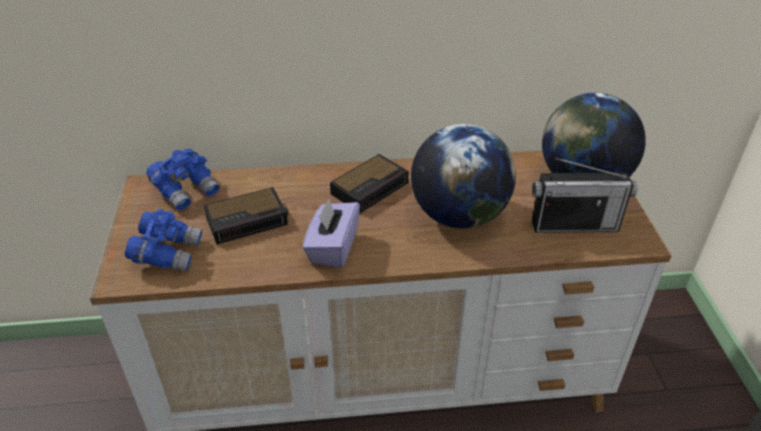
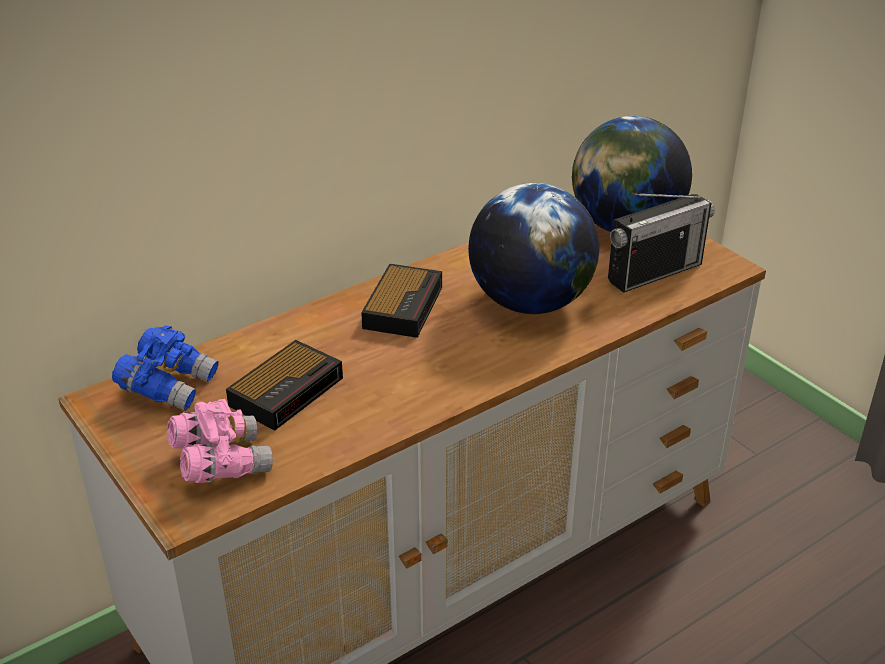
camera: 30 degrees left, 5 degrees down
blue binoculars [125,209,202,271] -> pink binoculars [167,399,273,483]
purple tissue box [303,198,360,268] -> none

